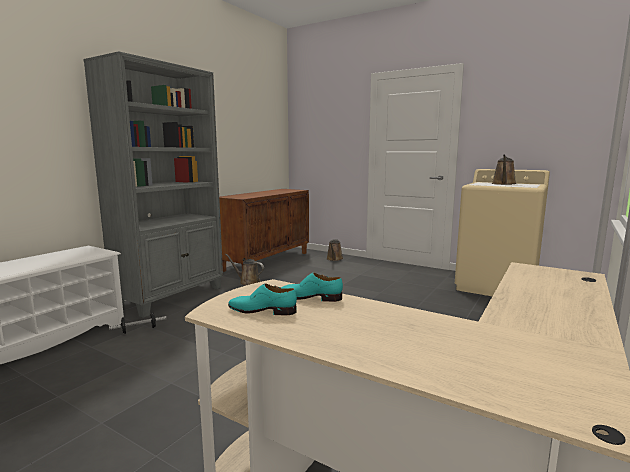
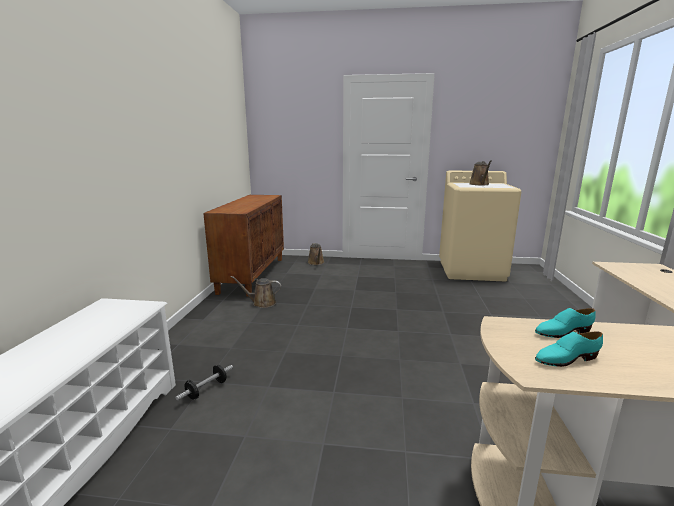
camera: 25 degrees left, 5 degrees up
grey bookcase [83,51,223,318] -> none

